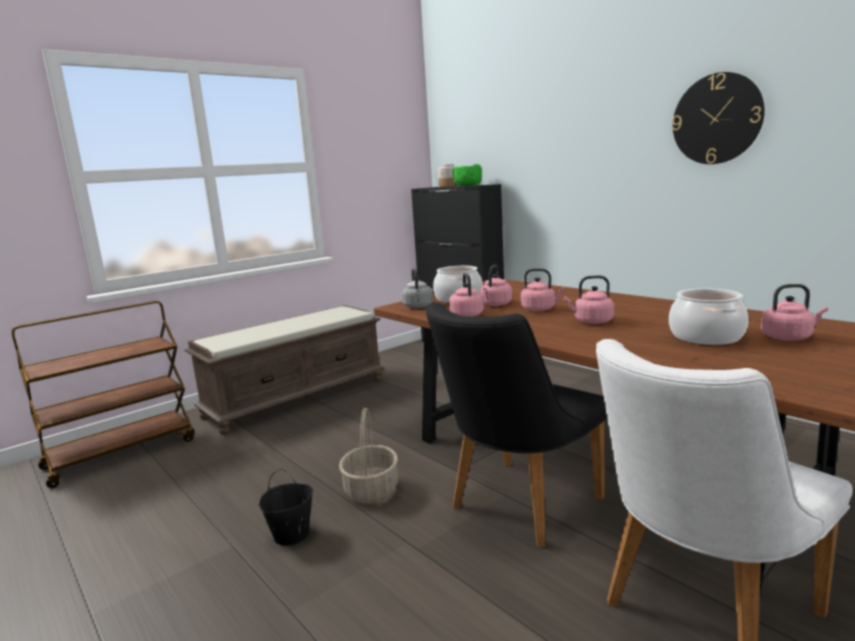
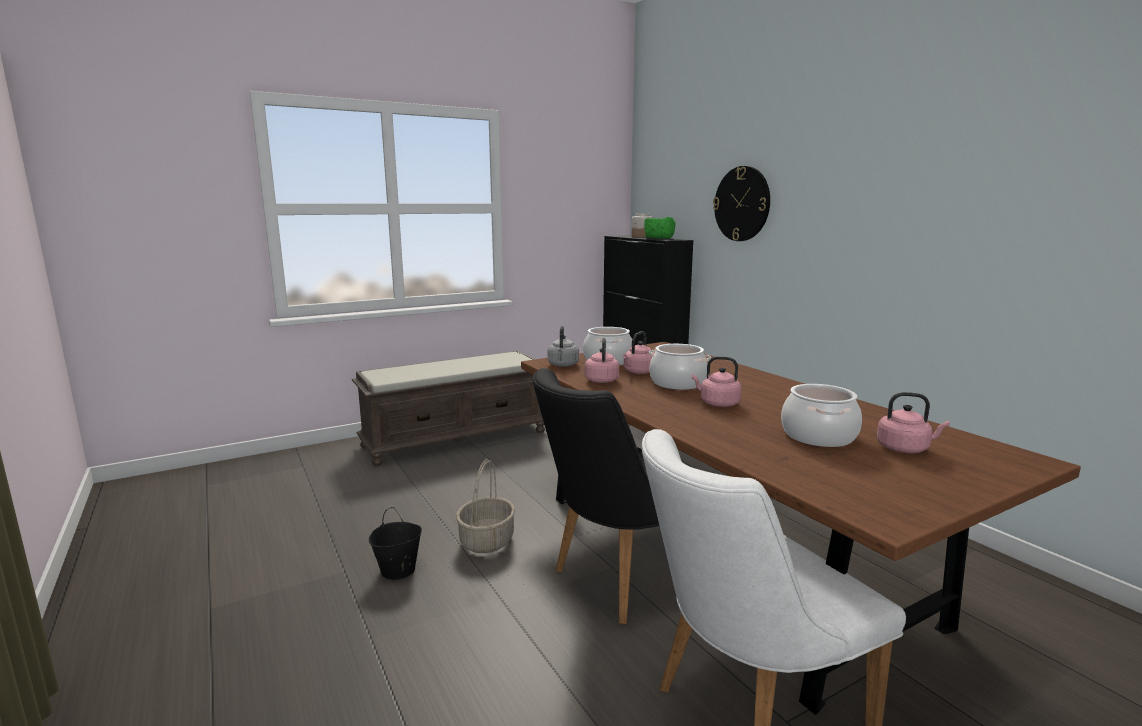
camera: 10 degrees right, 0 degrees up
brown cart [12,301,195,488] -> none
pink kettle [521,268,565,311] -> cooking pot [649,344,711,390]
wall clock [672,72,765,164] -> wall clock moved to [713,166,770,241]

